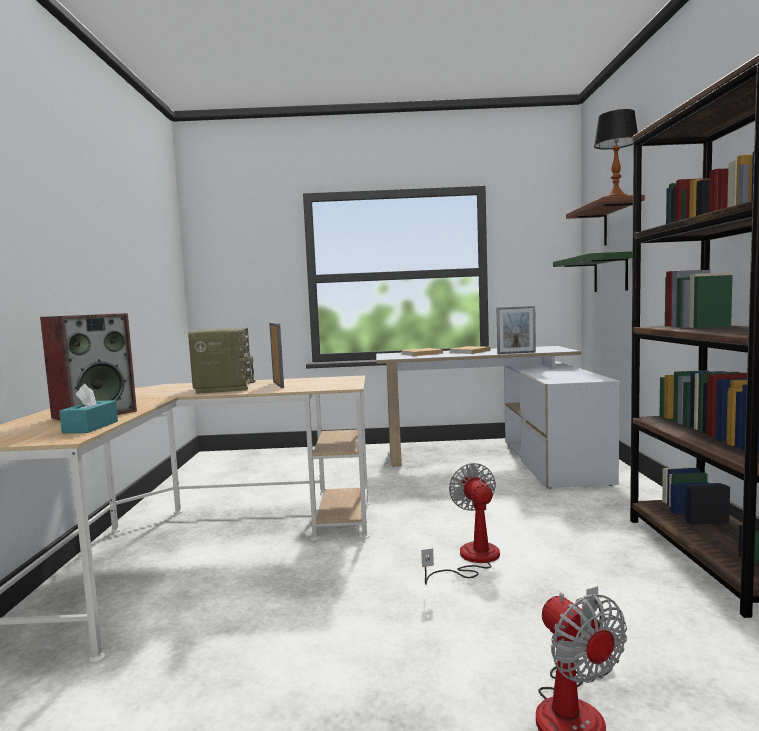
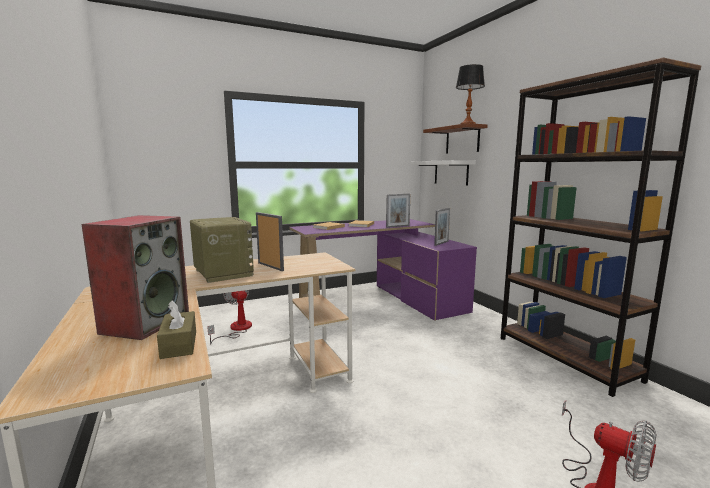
camera: 25 degrees left, 5 degrees up
turquoise tissue box [59,384,118,434] -> brown tissue box [157,300,196,359]
white desk [376,346,620,488] -> purple desk [289,219,477,321]
fan [421,463,500,585] -> fan moved to [207,290,252,344]
green shelf [553,251,632,292] -> white shelf [410,160,476,186]
none -> picture frame [434,208,450,246]

